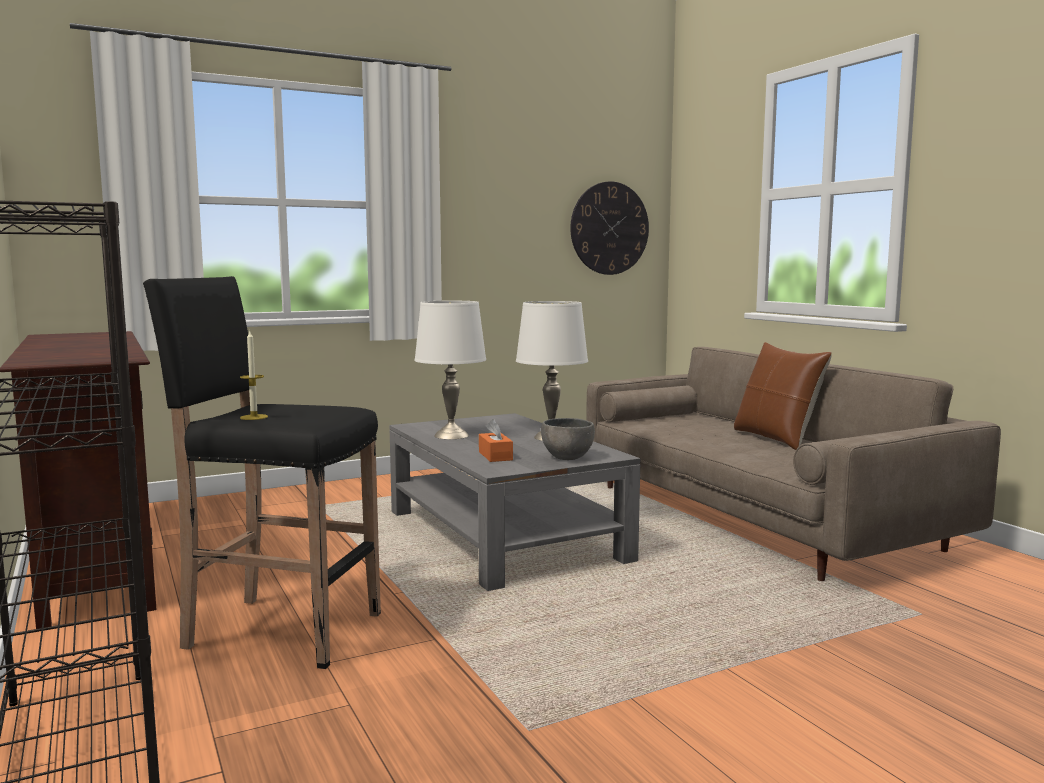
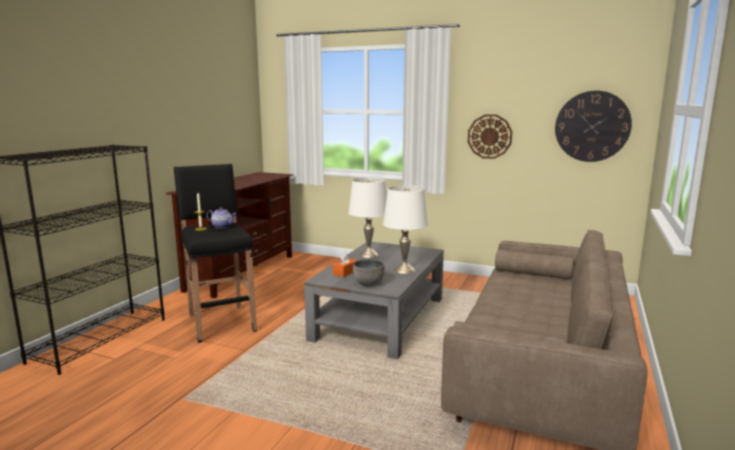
camera: 50 degrees right, 5 degrees up
brown pillow [734,342,832,450] -> none
none -> teapot [206,207,237,228]
none -> wall clock [468,114,512,159]

